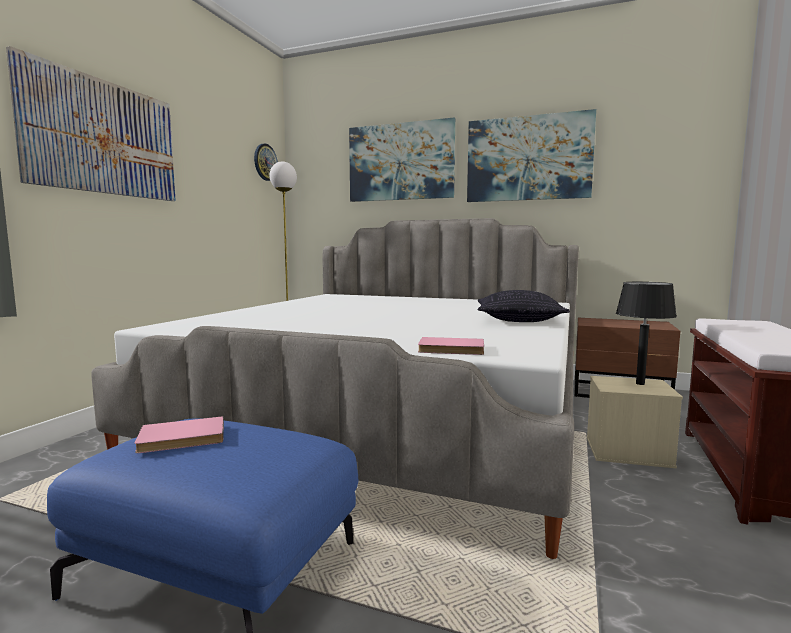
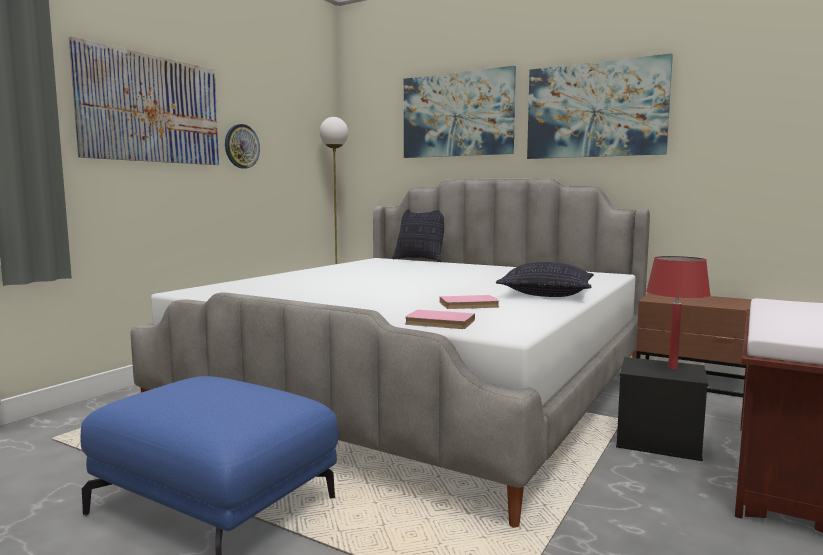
camera: 10 degrees right, 0 degrees up
pink book [135,416,224,453] -> pink book moved to [439,295,499,309]
wall clock [254,144,278,181] -> wall clock moved to [225,124,260,169]
beige storage box [587,376,683,469] -> black storage box [616,357,708,461]
black table lamp [616,282,677,385] -> red table lamp [646,256,711,369]
none -> pillow [392,209,444,262]

